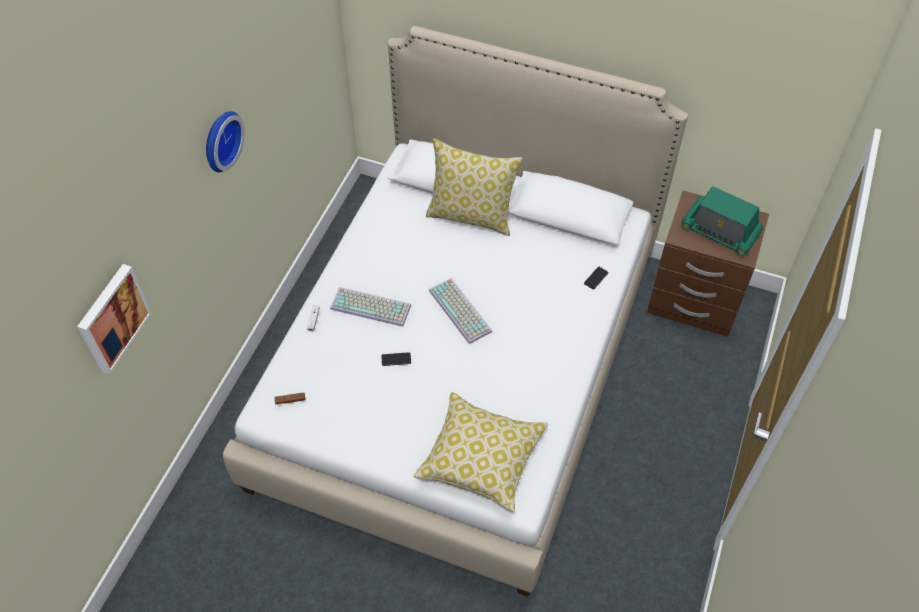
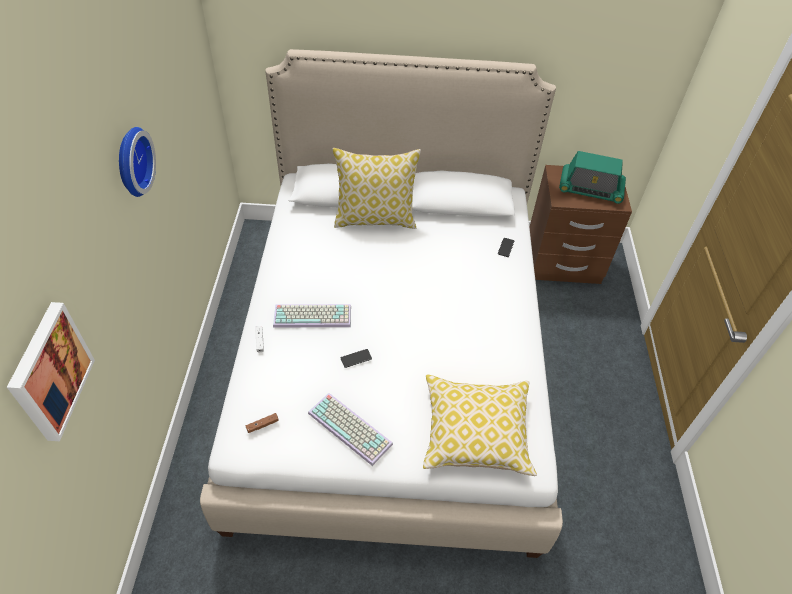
camera: 20 degrees left, 5 degrees down
keyboard [429,278,492,344] -> keyboard moved to [308,393,393,466]

